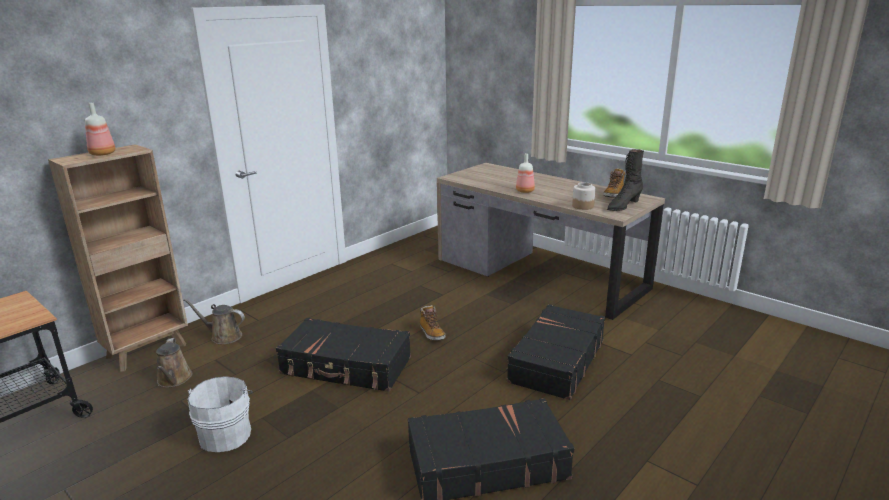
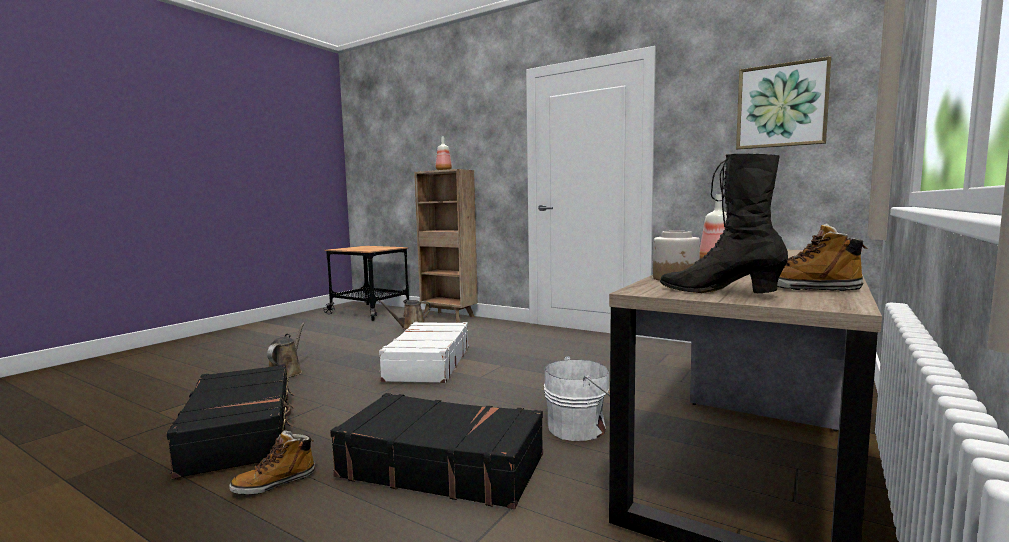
camera: 80 degrees right, 15 degrees down
brown watering can [184,299,245,344] -> brown watering can moved to [267,322,305,378]
white bucket [188,376,253,452] -> white bucket moved to [544,356,610,441]
black suitcase [276,318,411,392] -> white suitcase [379,322,469,383]
boot [420,305,446,340] -> boot moved to [229,431,315,495]
none -> picture [736,56,831,150]

